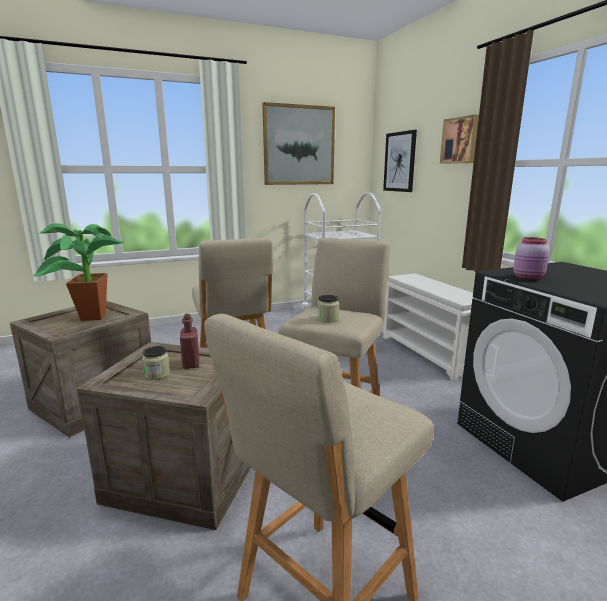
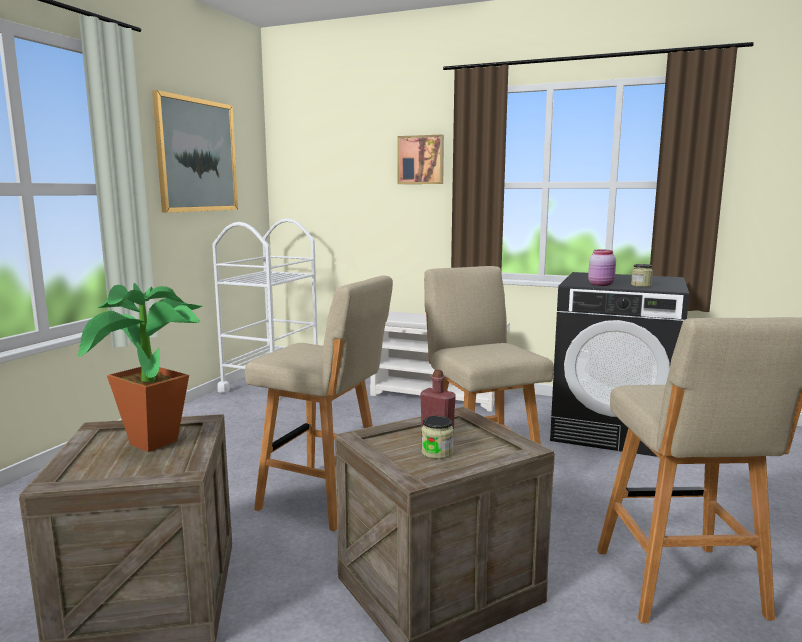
camera: 45 degrees left, 5 degrees down
jar [317,295,339,323] -> jar moved to [631,264,653,287]
picture [383,130,417,192] -> none

